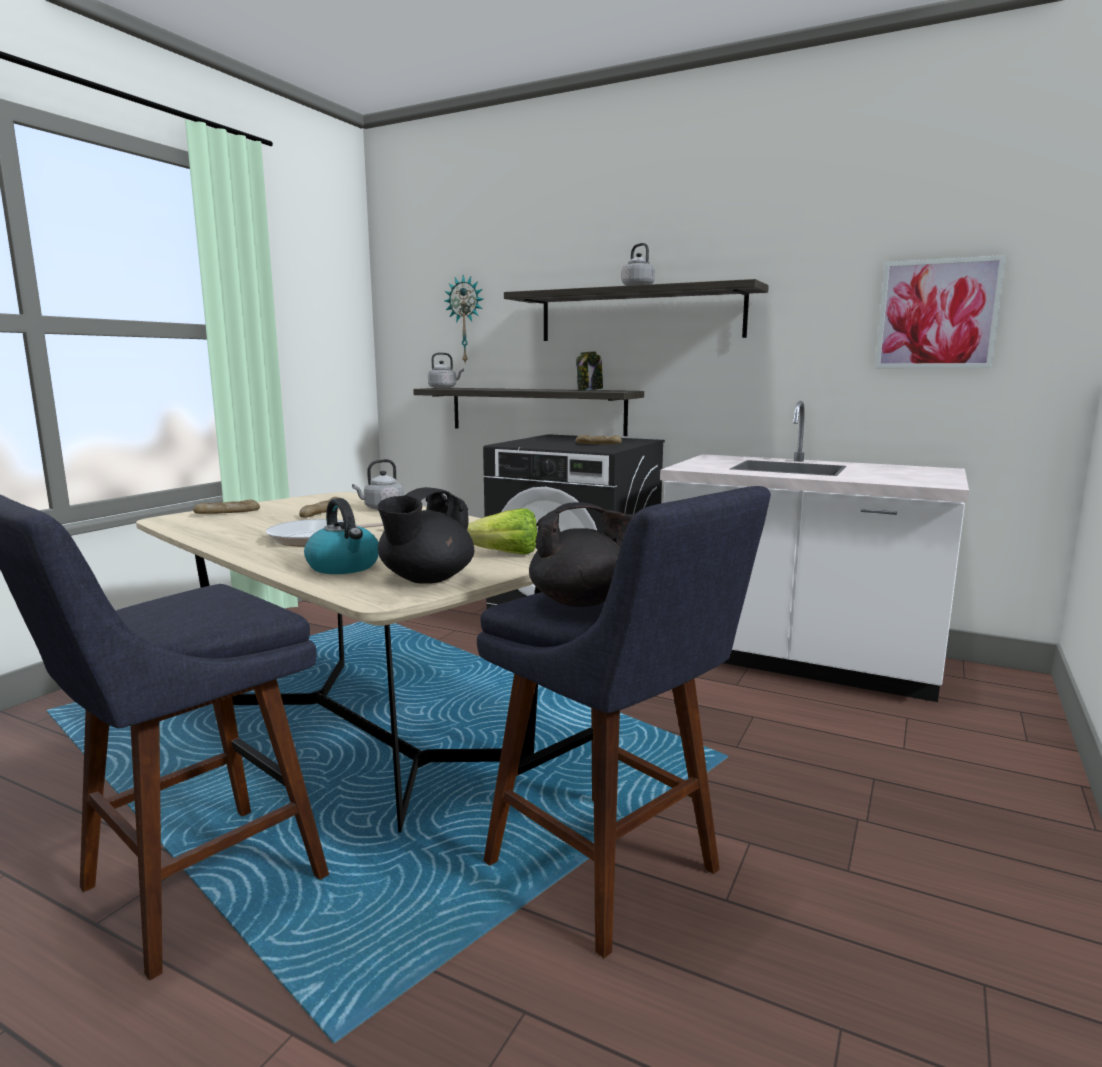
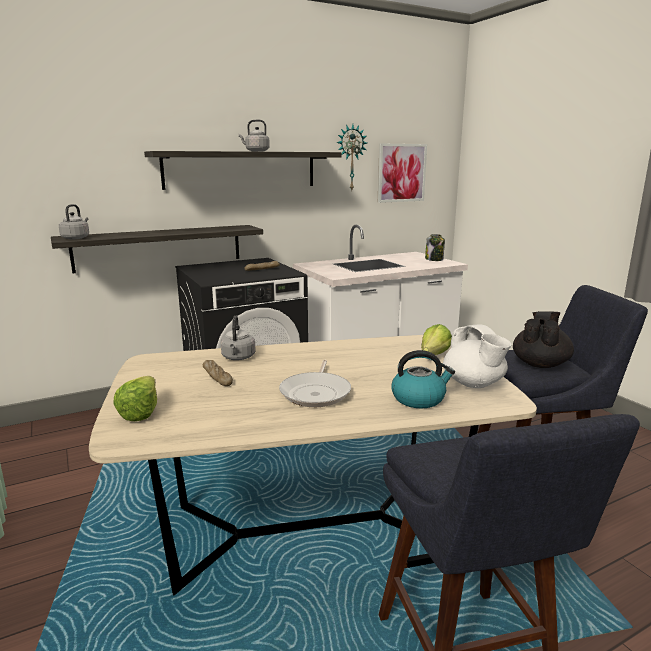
camera: 55 degrees left, 5 degrees up
bread [193,500,260,514] -> lettuce [113,376,157,421]
black teapot [378,487,474,584] -> white teapot [443,325,512,388]
wall clock [444,275,483,363] -> wall clock moved to [337,124,367,190]
jar [576,351,603,391] -> jar moved to [425,234,445,261]

